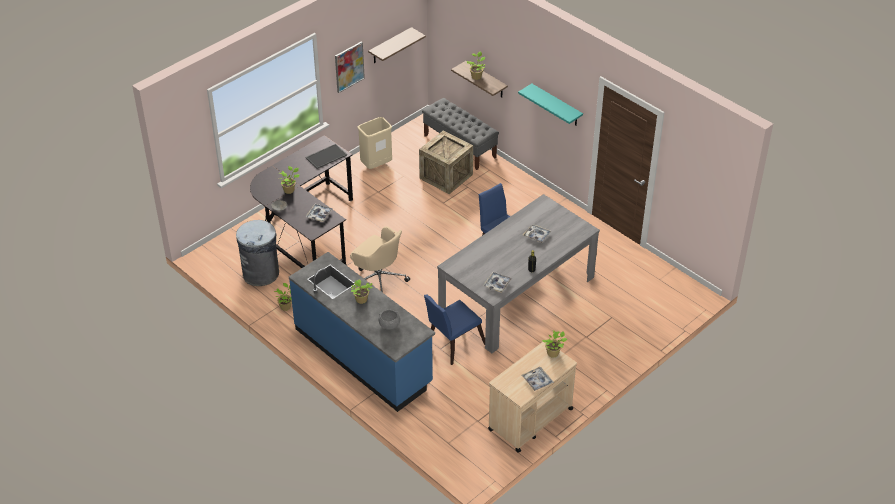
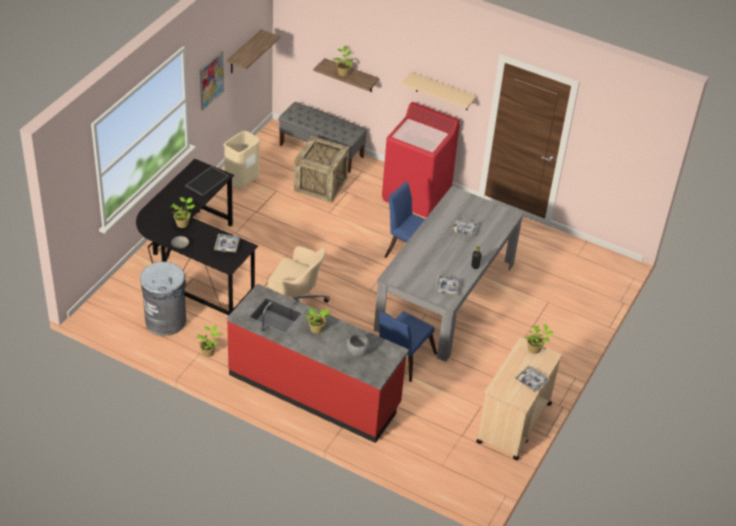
camera: 20 degrees left, 0 degrees up
blue counter [289,252,435,412] -> red counter [226,283,409,443]
turquoise shelf [518,84,583,126] -> beige shelf [401,72,477,110]
none -> red washing machine [382,102,460,218]

